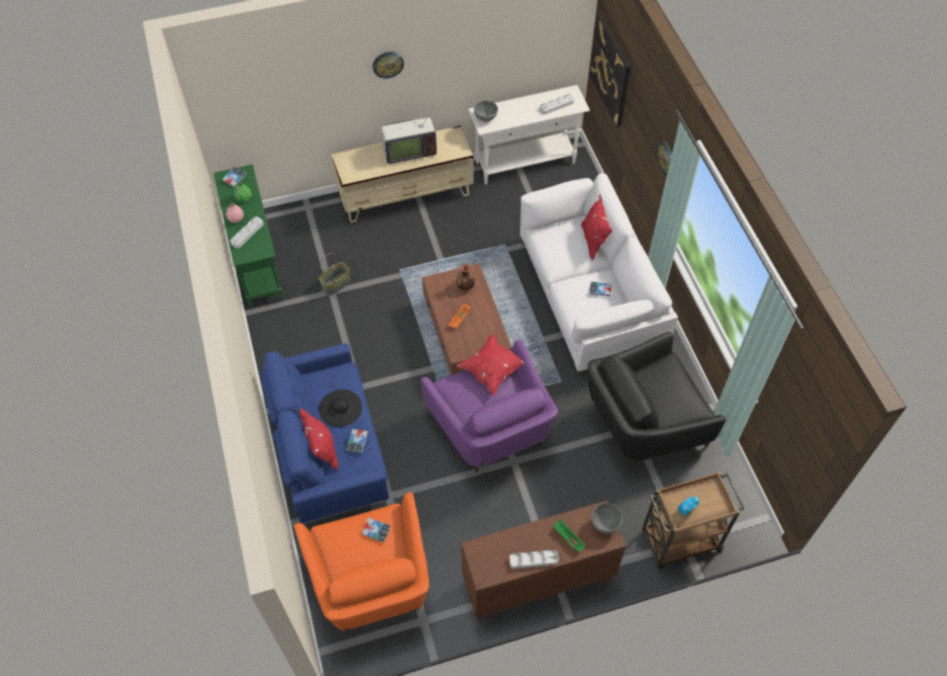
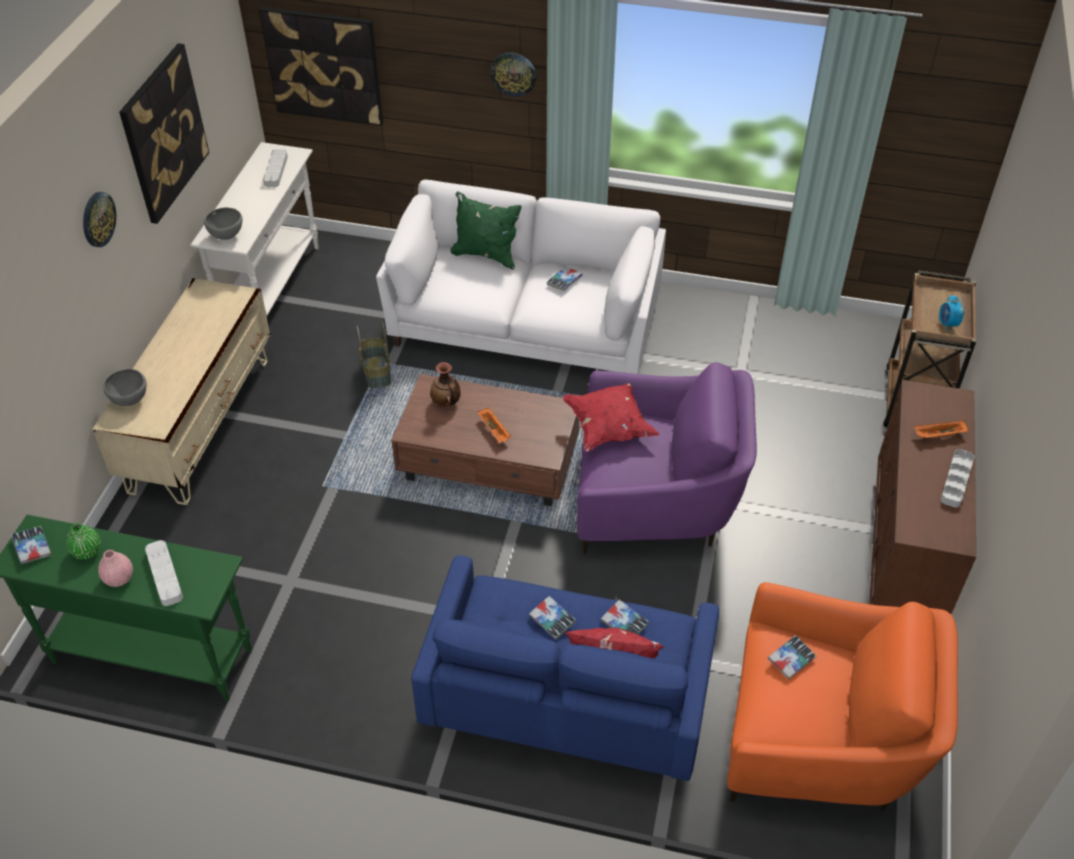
camera: 60 degrees left, 10 degrees down
basket [319,253,351,296] -> basket moved to [356,321,391,388]
black hat [319,389,362,427] -> book [529,596,576,640]
television [381,104,437,165] -> none
green tray [553,519,585,551] -> orange tray [914,420,969,438]
red pillow [581,194,612,260] -> green pillow [451,191,522,270]
black armchair [588,332,726,465] -> none
grey bowl [591,503,623,534] -> grey bowl moved to [103,369,147,406]
none -> picture [119,43,209,224]

